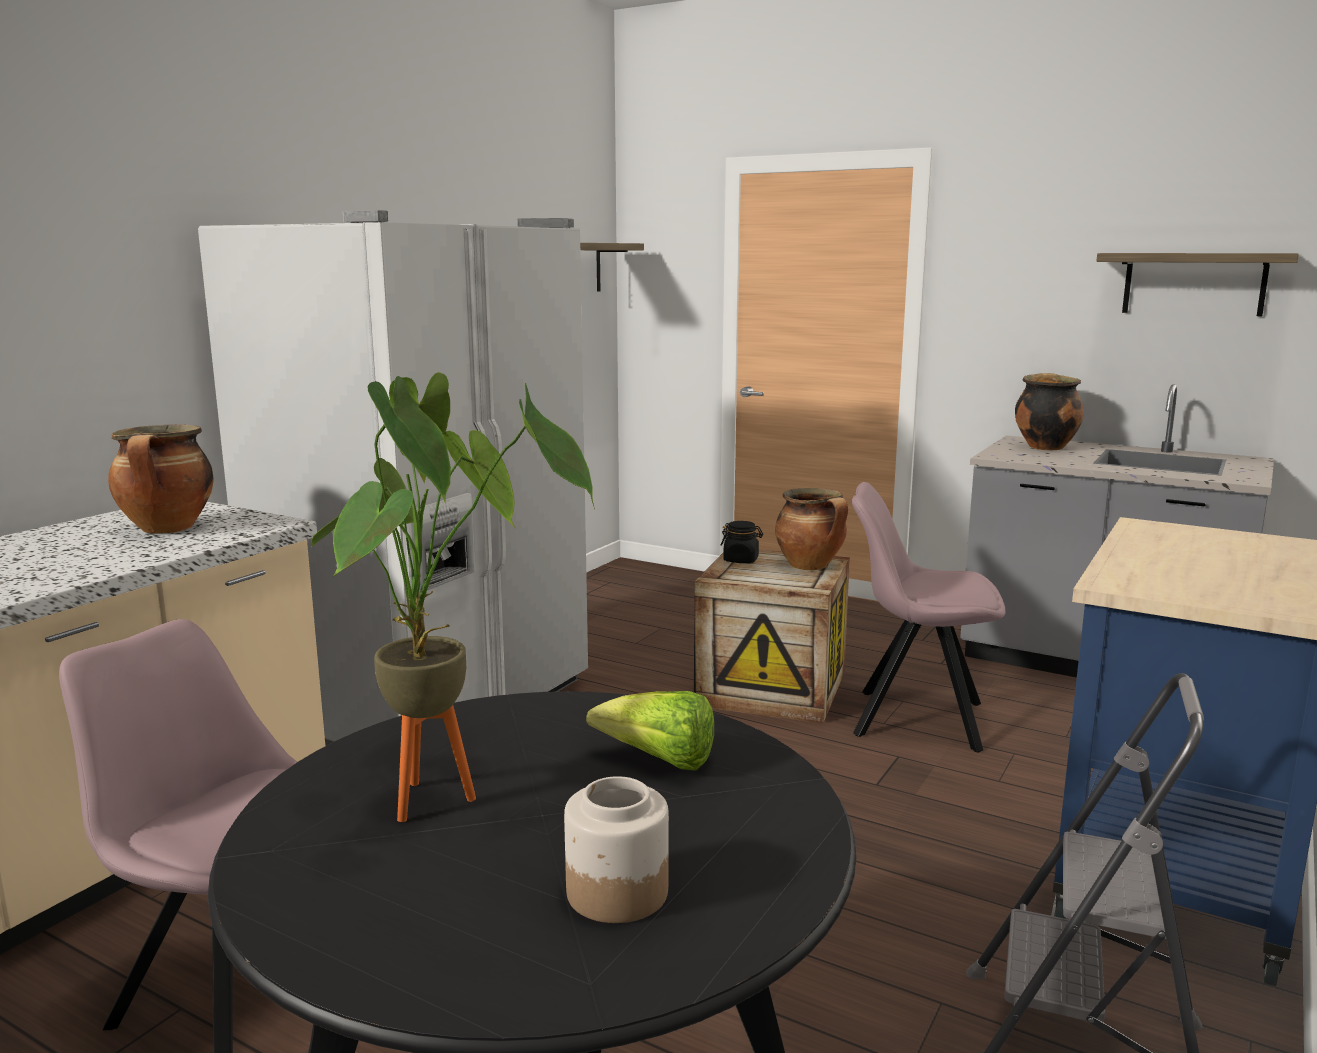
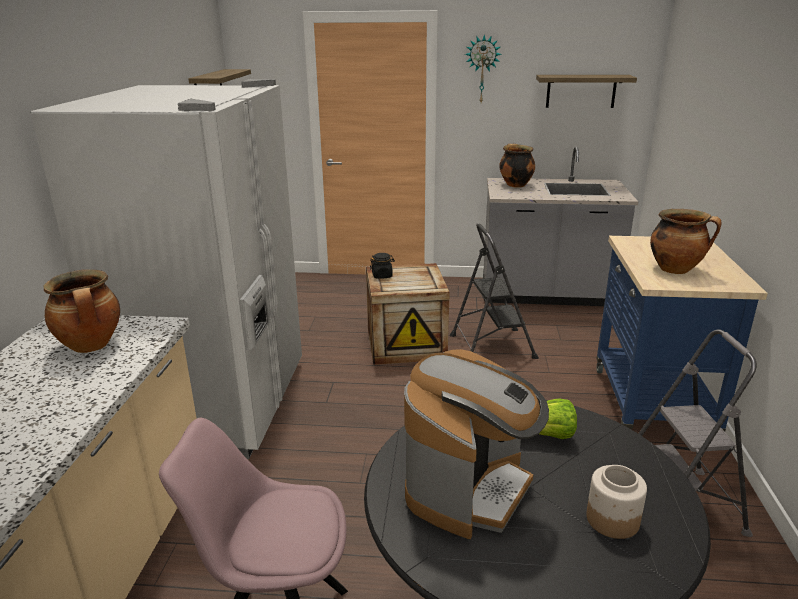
camera: 25 degrees left, 10 degrees up
potted plant [310,372,595,822] -> coffee machine [404,349,549,539]
cooking pot [775,488,848,570] -> cooking pot moved to [650,209,722,274]
pink chair [852,482,1006,752] -> black step ladder [450,223,539,359]
none -> wall clock [465,34,502,102]

